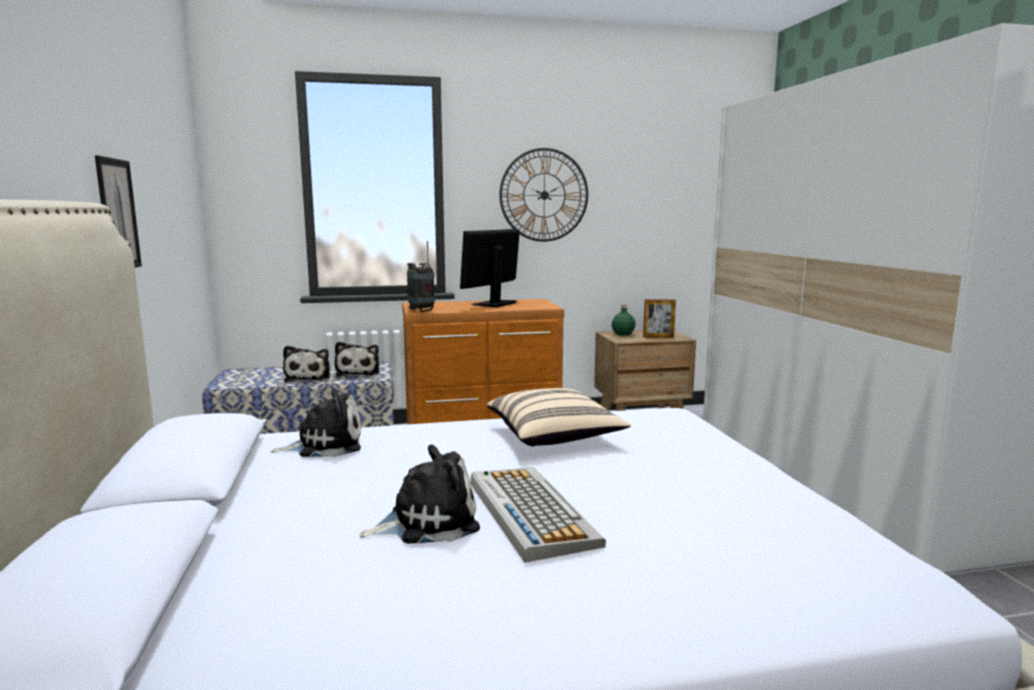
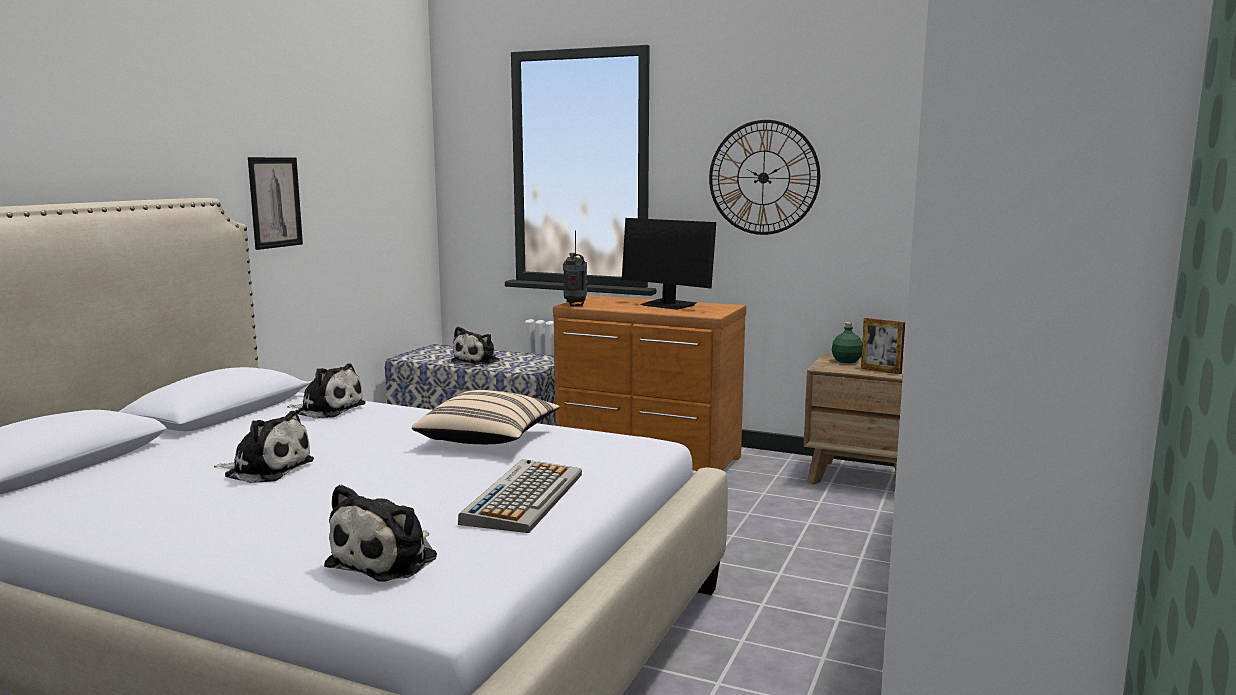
camera: 35 degrees right, 0 degrees up
plush toy [335,342,379,377] -> plush toy moved to [324,484,437,582]
monitor [460,229,520,308] -> monitor turned 120 degrees counterclockwise [622,218,716,310]
keyboard [471,467,606,563] -> keyboard moved to [458,459,582,533]

